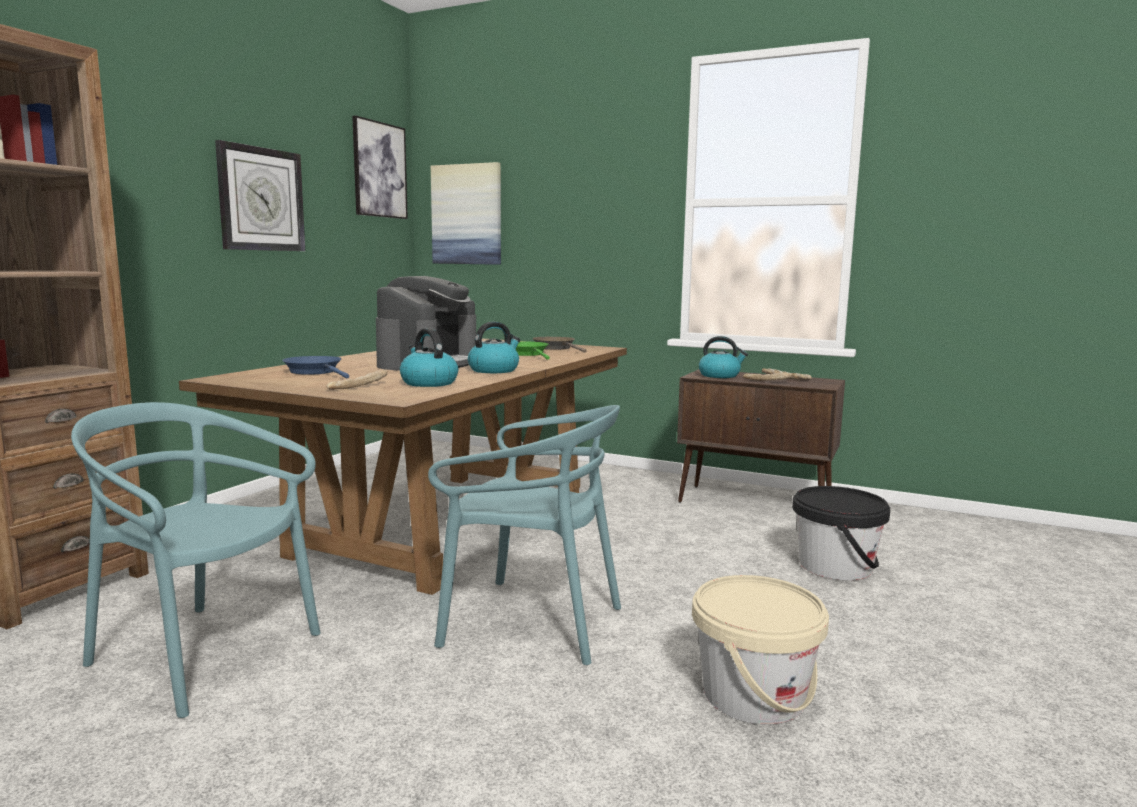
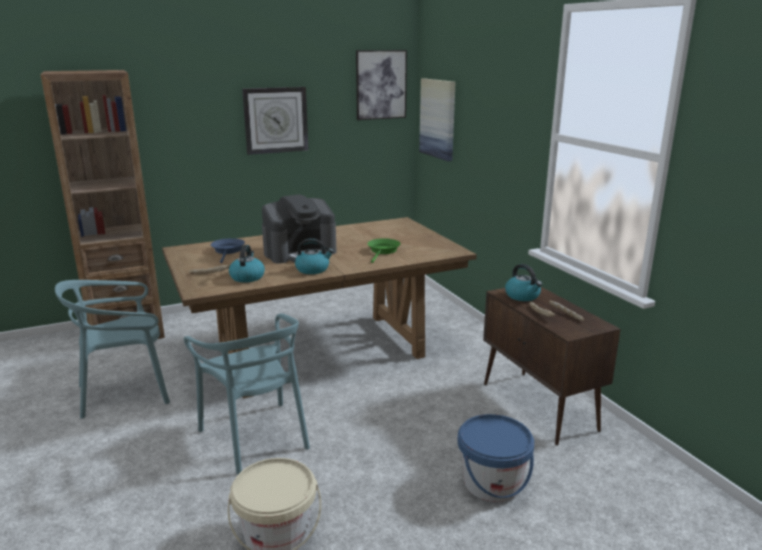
camera: 40 degrees right, 10 degrees up
turquoise chair [71,402,321,718] -> turquoise chair turned 90 degrees counterclockwise [55,280,170,419]
brown frying pan [532,337,586,353] -> none
black bucket [792,486,890,581] -> blue bucket [457,414,534,502]

